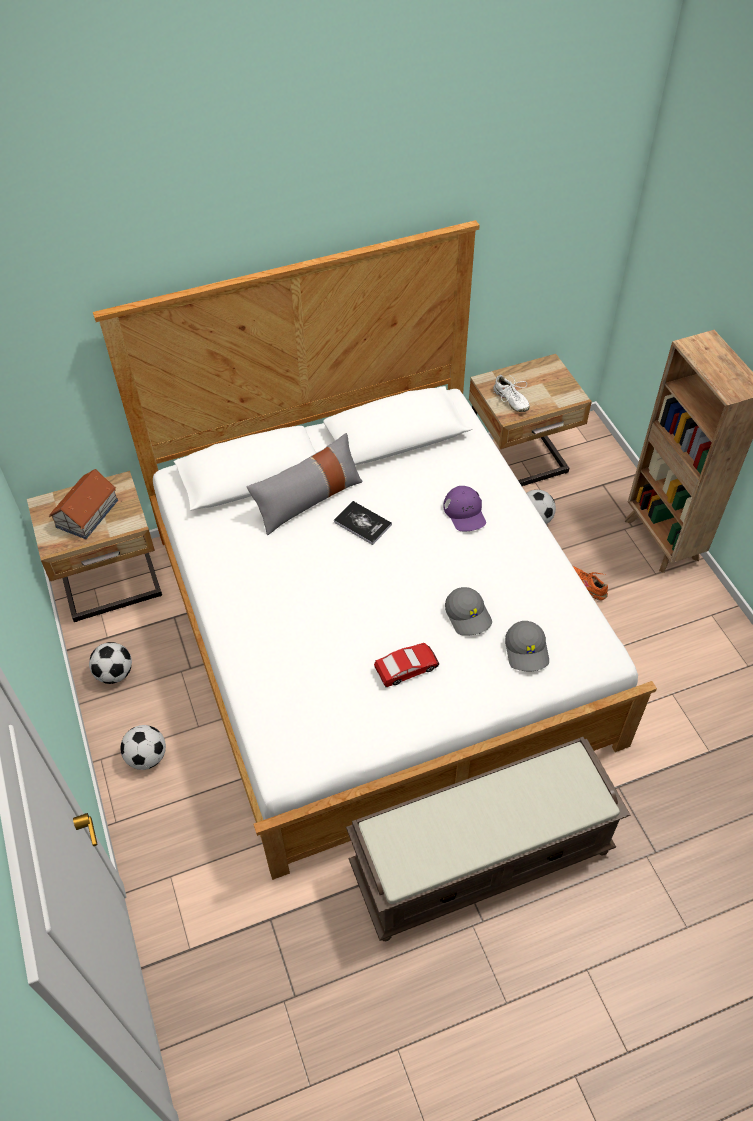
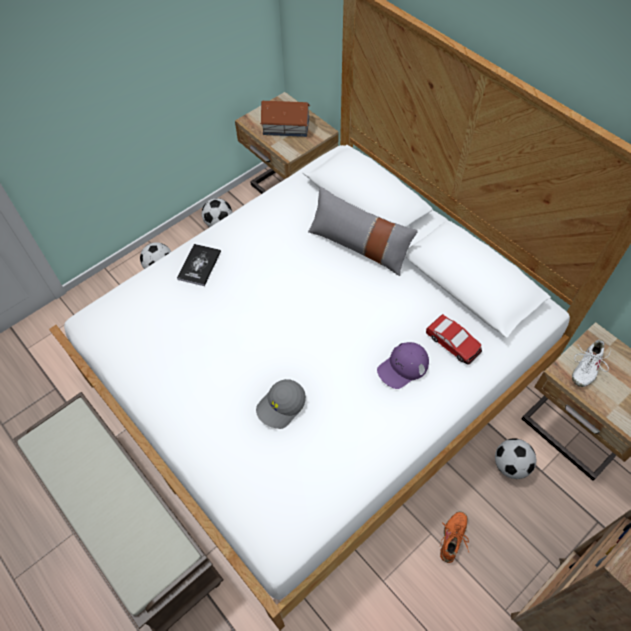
camera: 70 degrees right, 5 degrees up
book [334,501,392,545] -> book moved to [177,244,221,286]
toy car [374,643,439,687] -> toy car moved to [426,314,482,365]
grey cap [505,621,549,672] -> none

